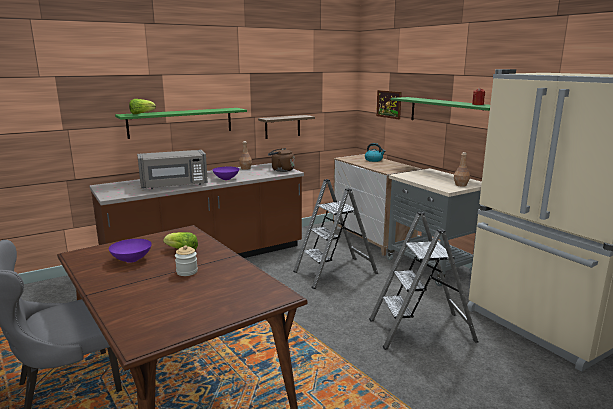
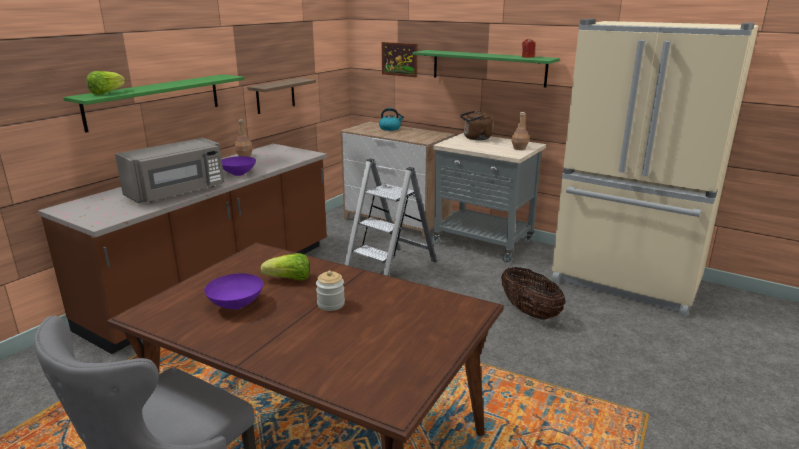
camera: 25 degrees left, 5 degrees up
brown kettle [268,148,295,172] -> brown kettle moved to [460,111,493,140]
grey step ladder [369,212,479,350] -> basket [501,267,565,319]

